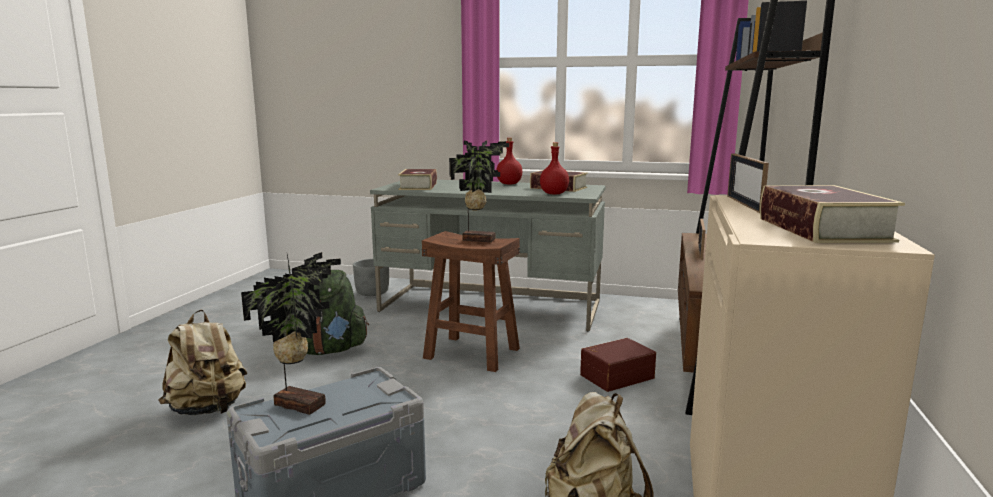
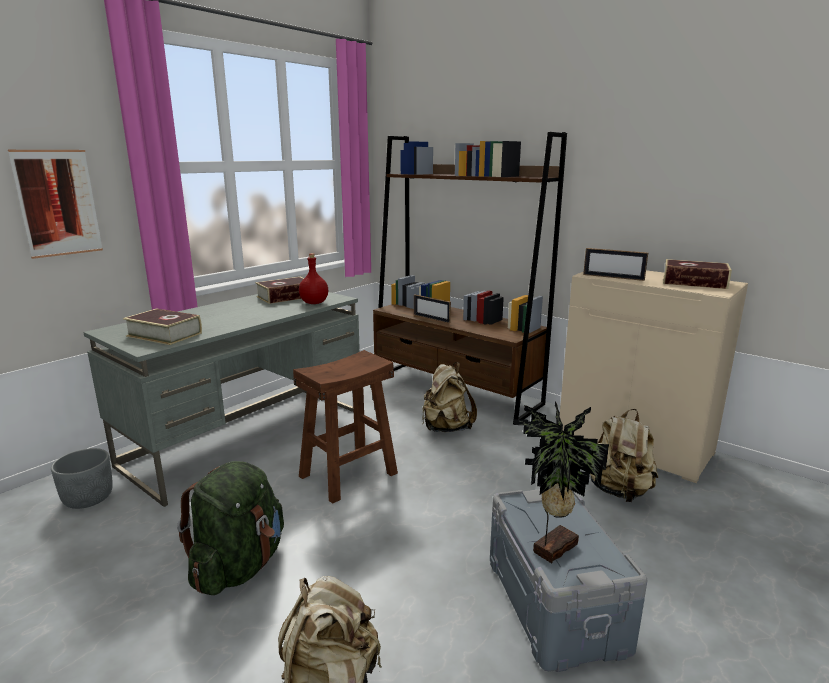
camera: 65 degrees left, 5 degrees up
potted plant [449,141,509,243] -> none
red bottle [496,138,522,184] -> none
brown storage box [580,338,656,392] -> beige backpack [422,362,477,432]
none -> picture [8,150,103,259]

